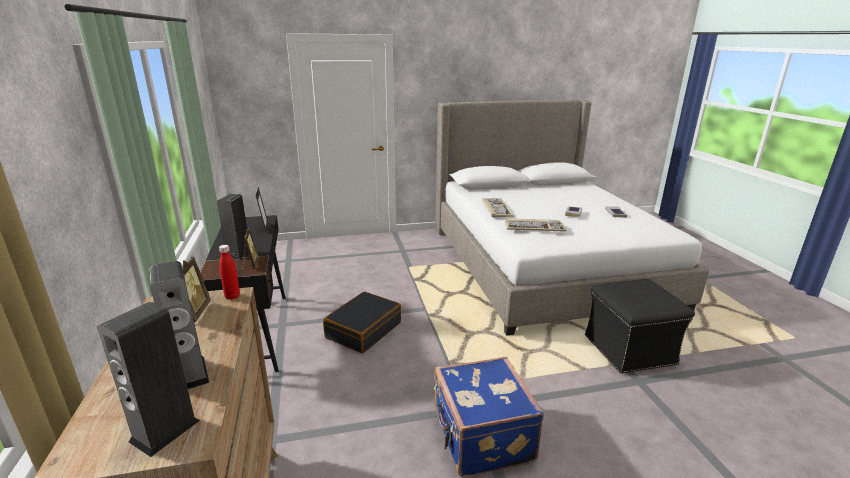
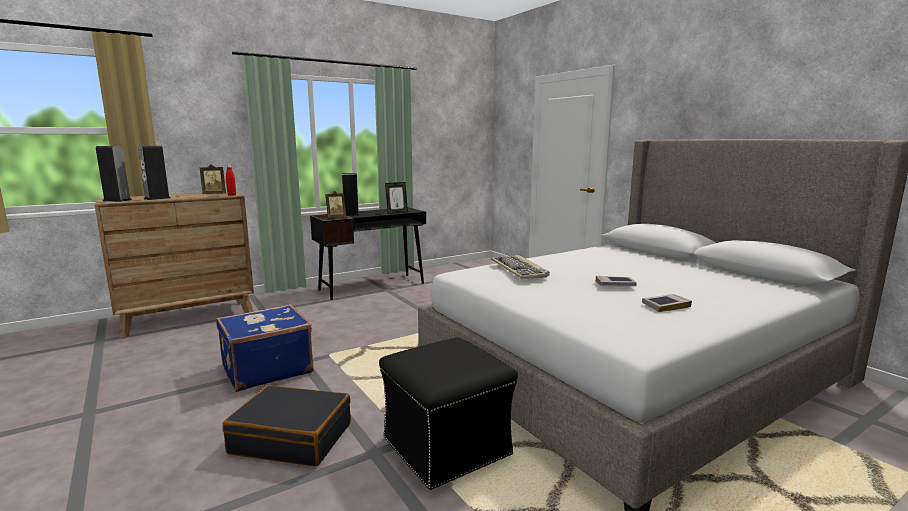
camera: 70 degrees right, 10 degrees down
black suitcase [323,291,401,353] -> black suitcase moved to [222,385,351,466]
keyboard [482,198,513,218] -> none

